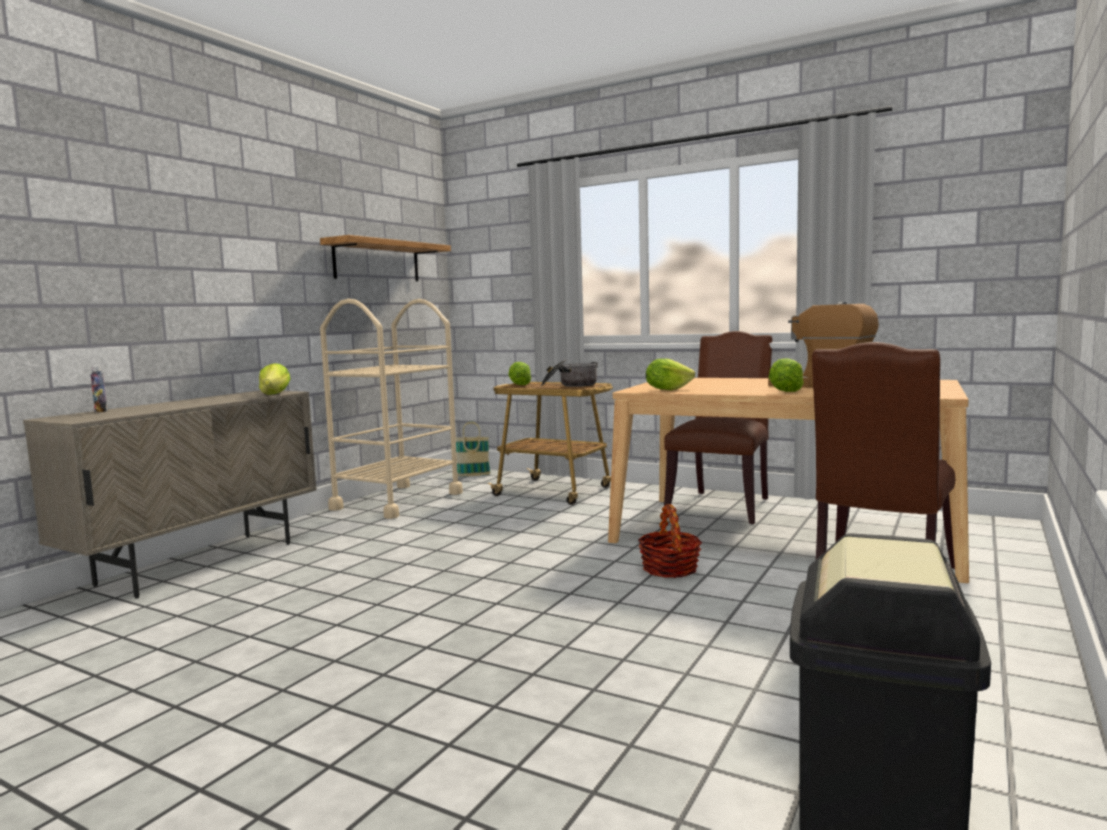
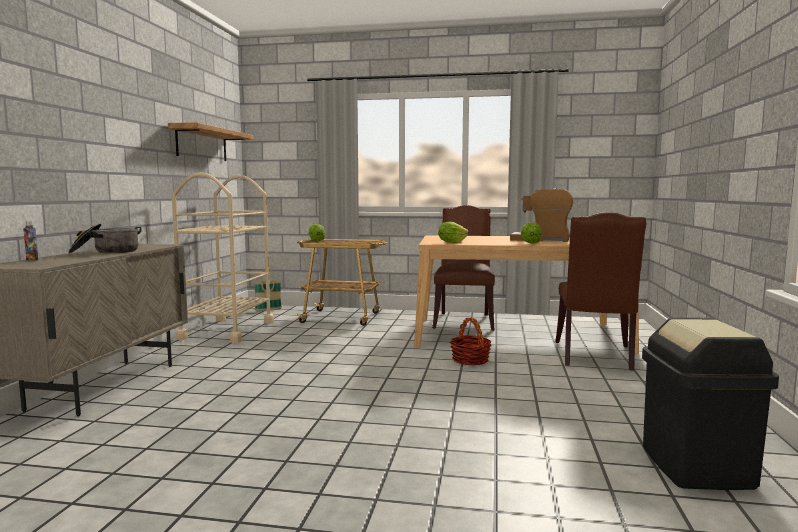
camera: 20 degrees left, 0 degrees up
lettuce [259,363,291,395] -> none
cooking pot [541,359,598,387] -> cooking pot moved to [68,223,142,253]

